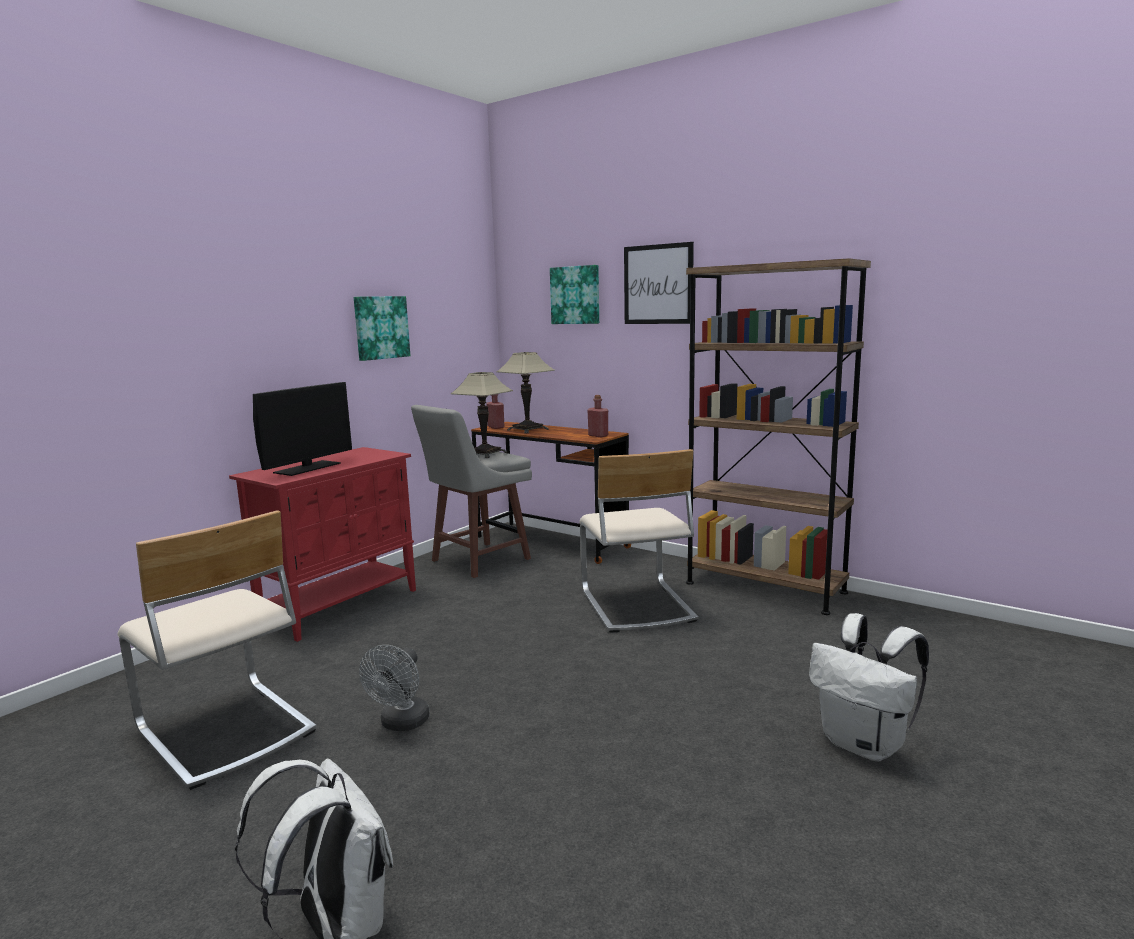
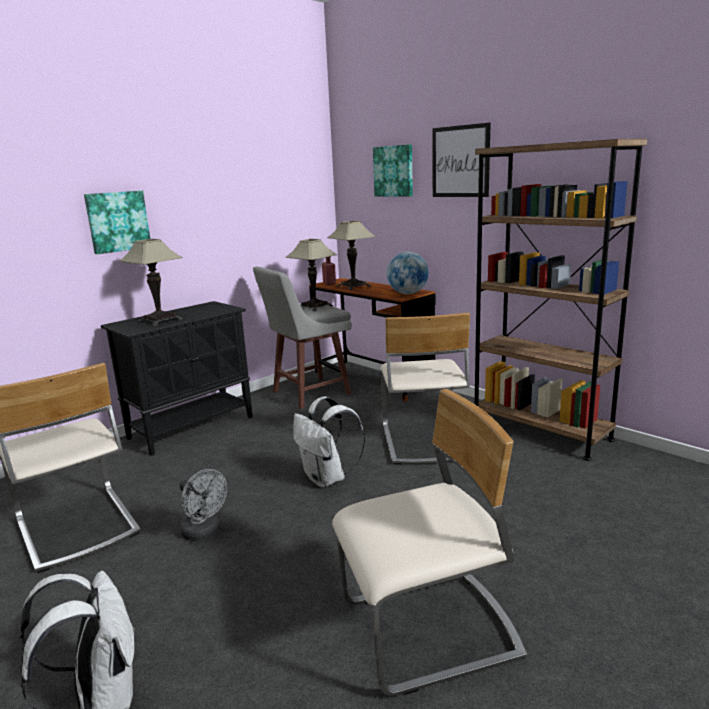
camera: 10 degrees right, 5 degrees up
red cabinet [229,447,416,642] -> black cabinet [101,301,253,456]
monitor [253,382,352,476] -> table lamp [119,239,183,326]
picture [354,296,410,361] -> picture moved to [84,191,150,254]
grey fan [359,645,429,731] -> grey fan turned 75 degrees counterclockwise [179,469,227,541]
red bottle [587,395,608,437] -> globe [387,252,429,294]
white backpack [809,613,929,761] -> white backpack moved to [293,396,365,488]
none -> beige chair [332,389,527,696]

